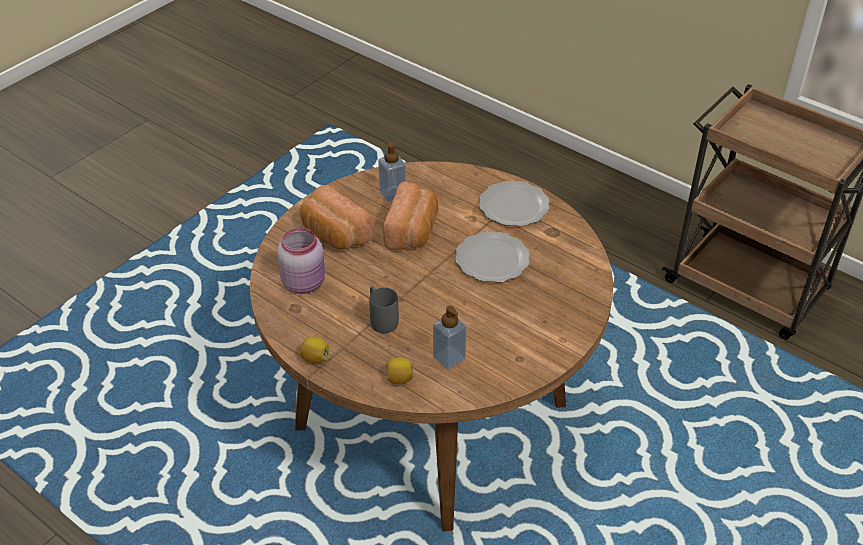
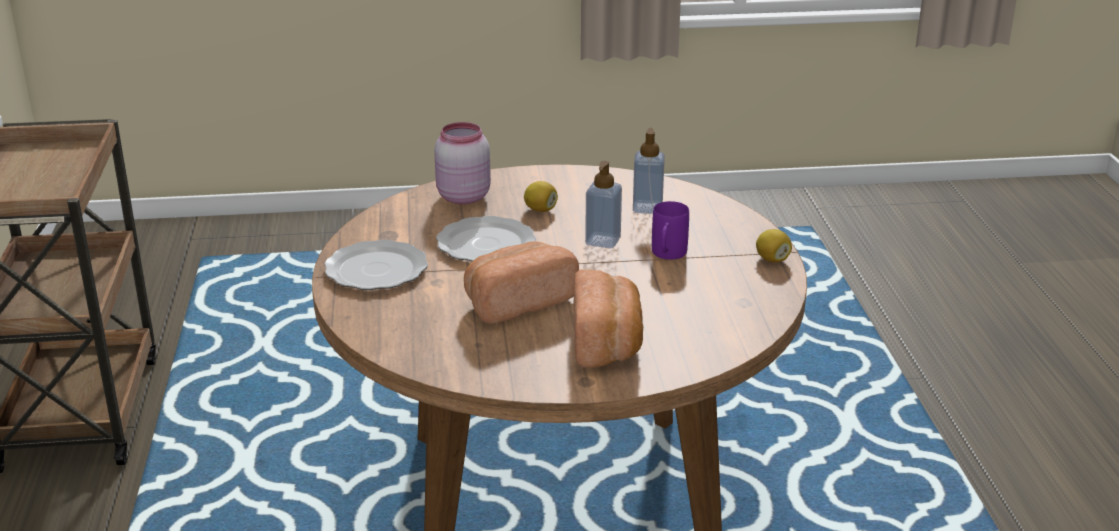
camera: 135 degrees left, 15 degrees down
pink jar [277,228,325,294] -> pink jar moved to [434,122,491,204]
grey mug [369,286,399,333] -> purple mug [652,201,689,259]
soap dispenser [378,141,406,202] -> soap dispenser moved to [585,161,622,248]
lemon [387,357,414,384] -> lemon moved to [524,181,558,212]

